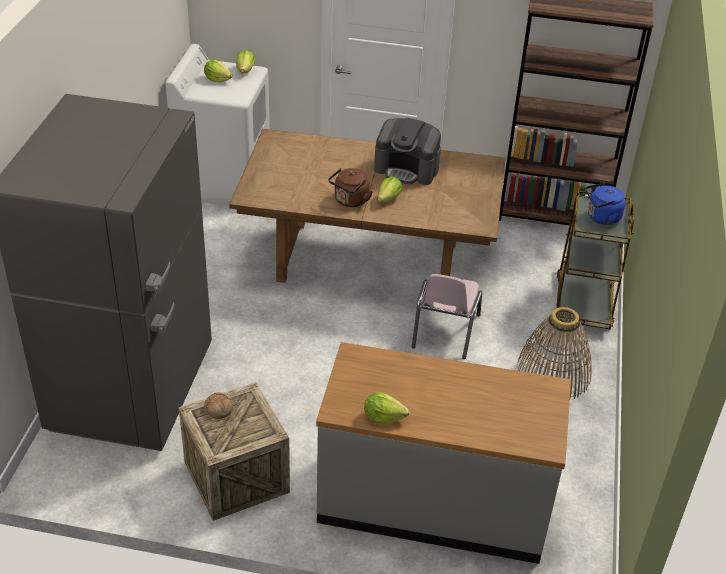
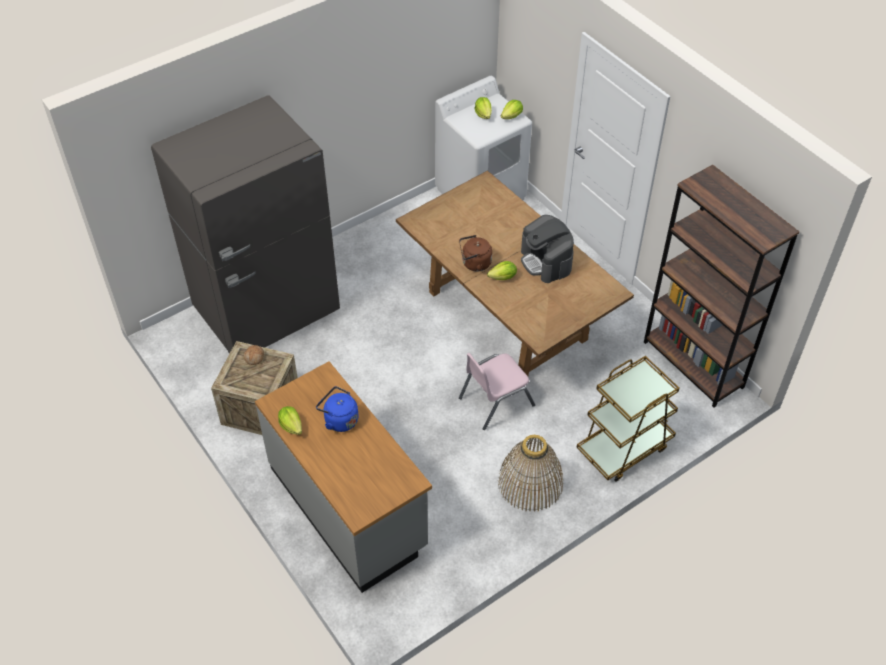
camera: 45 degrees right, 10 degrees up
blue kettle [586,183,626,225] -> blue kettle moved to [316,386,359,432]

